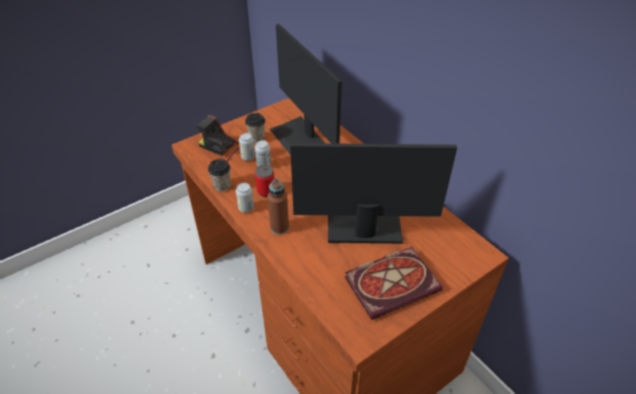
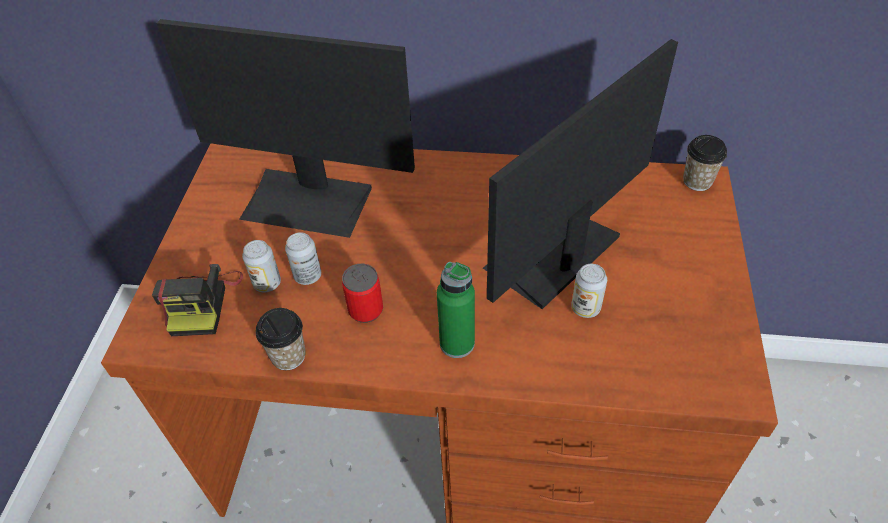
camera: 45 degrees left, 5 degrees up
camera [197,114,240,162] -> camera turned 75 degrees counterclockwise [152,264,243,336]
can [236,183,254,213] -> can moved to [571,264,607,318]
cup [245,113,265,143] -> cup moved to [683,135,727,191]
brown bottle [267,178,289,235] -> green bottle [437,262,475,358]
book [345,247,443,320] -> none

